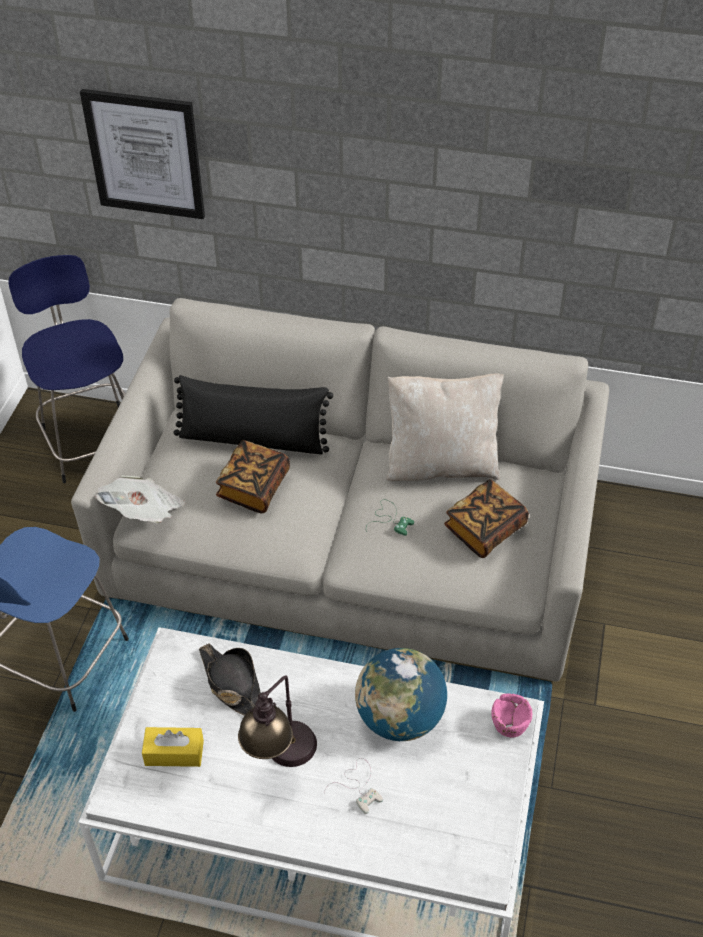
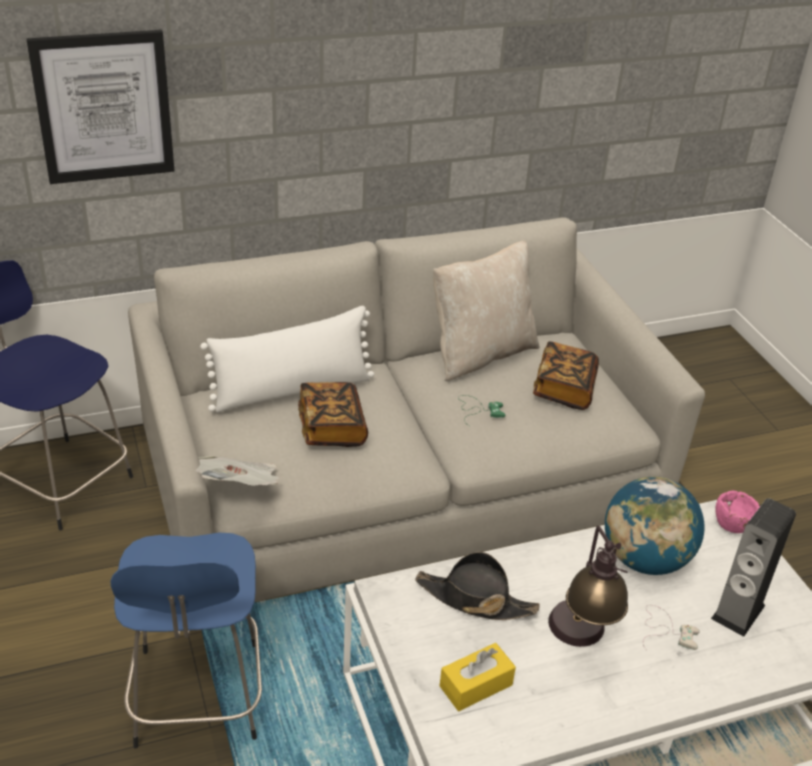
camera: 35 degrees left, 10 degrees down
black pillow [174,375,333,455] -> white pillow [200,306,374,412]
none -> speaker [711,498,796,637]

